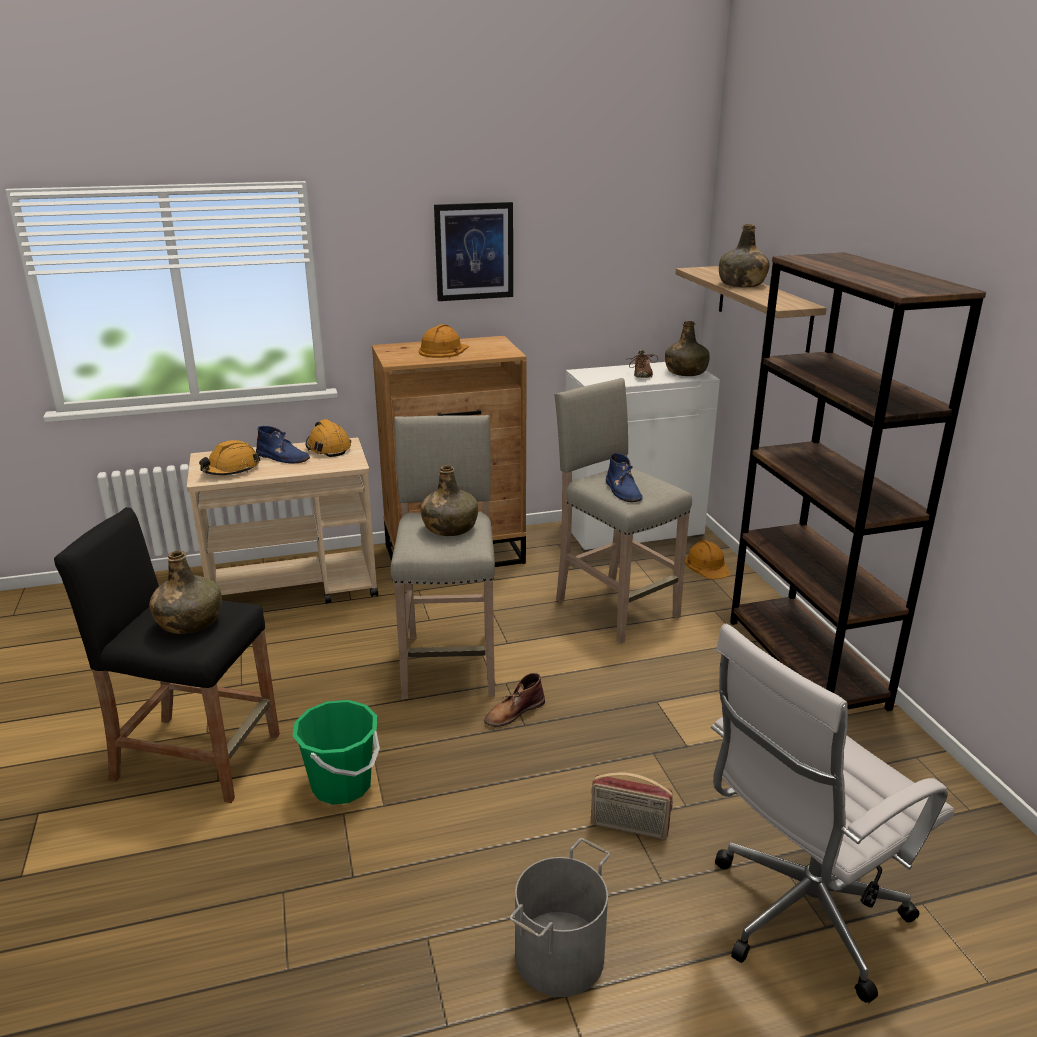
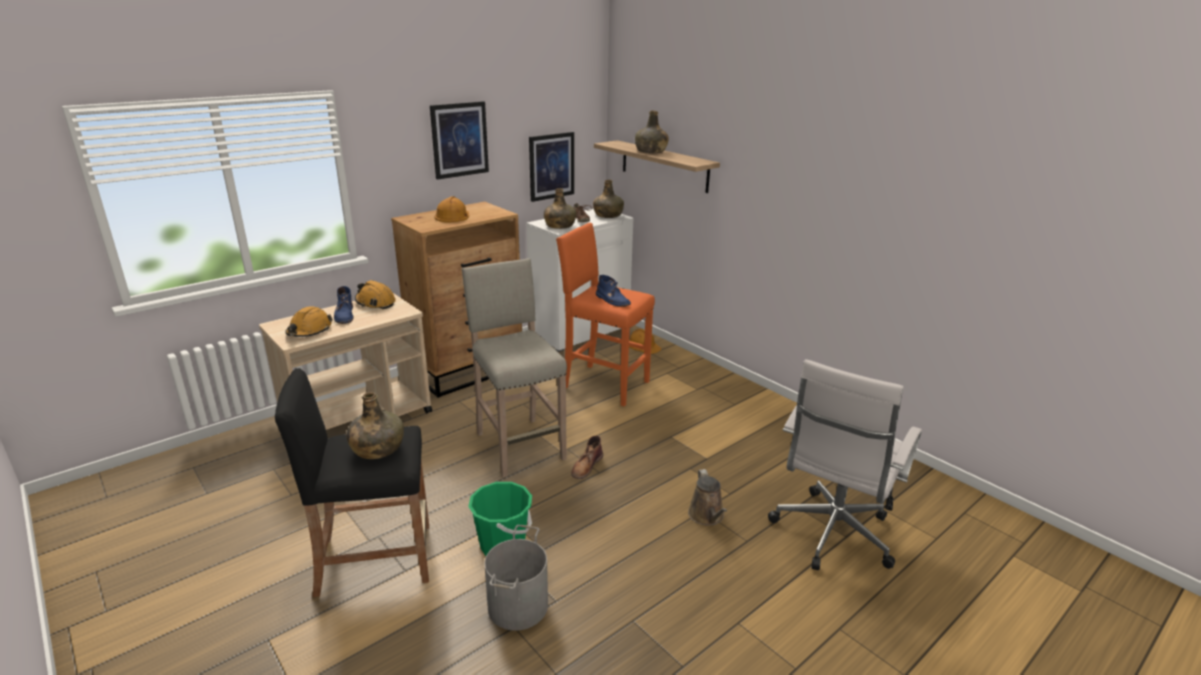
camera: 25 degrees left, 0 degrees up
blue boot [256,426,310,463] -> blue boot turned 75 degrees clockwise [334,286,354,324]
green bottle [420,465,478,536] -> green bottle moved to [544,188,576,229]
grey bucket [510,838,610,997] -> grey bucket moved to [484,525,548,631]
beige stool [554,378,692,644] -> orange stool [556,223,655,407]
radio [591,773,673,840] -> brown watering can [688,469,727,526]
brown bookcase [730,252,986,711] -> none
none -> picture [529,132,574,202]

